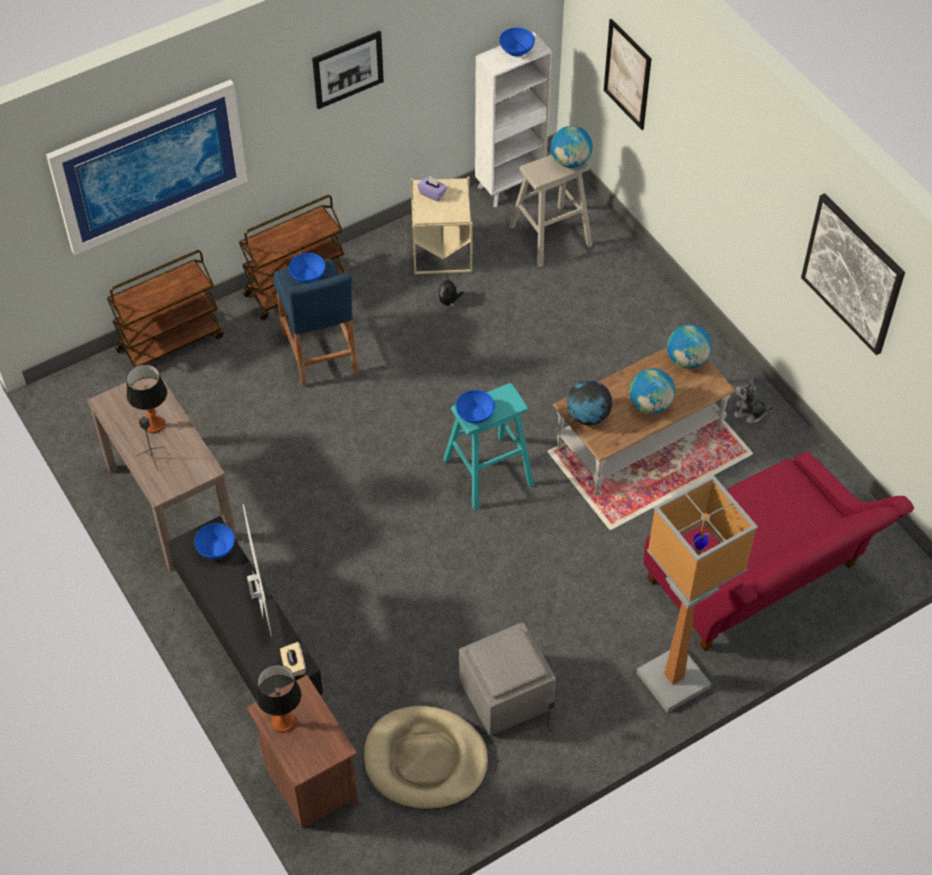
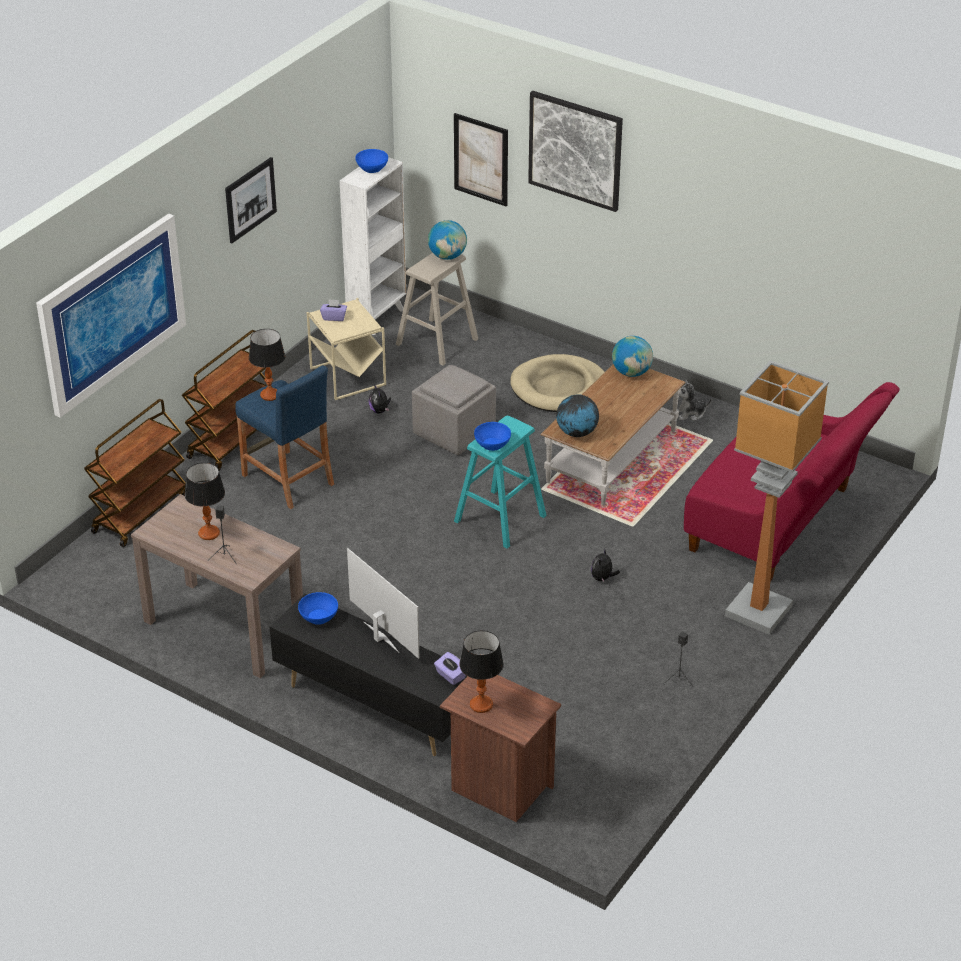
camera: 25 degrees left, 15 degrees down
beige tissue box [280,642,306,676] -> purple tissue box [434,652,466,685]
blue bowl [289,253,325,283] -> table lamp [249,329,285,401]
beige dog bed [364,706,488,810] -> beige dog bed moved to [510,354,605,412]
grey ottoman [459,622,556,736] -> grey ottoman moved to [412,365,496,455]
globe [630,369,675,414] -> none
picture [801,193,905,355] -> picture moved to [528,91,623,212]
none -> plush toy [591,549,620,582]

